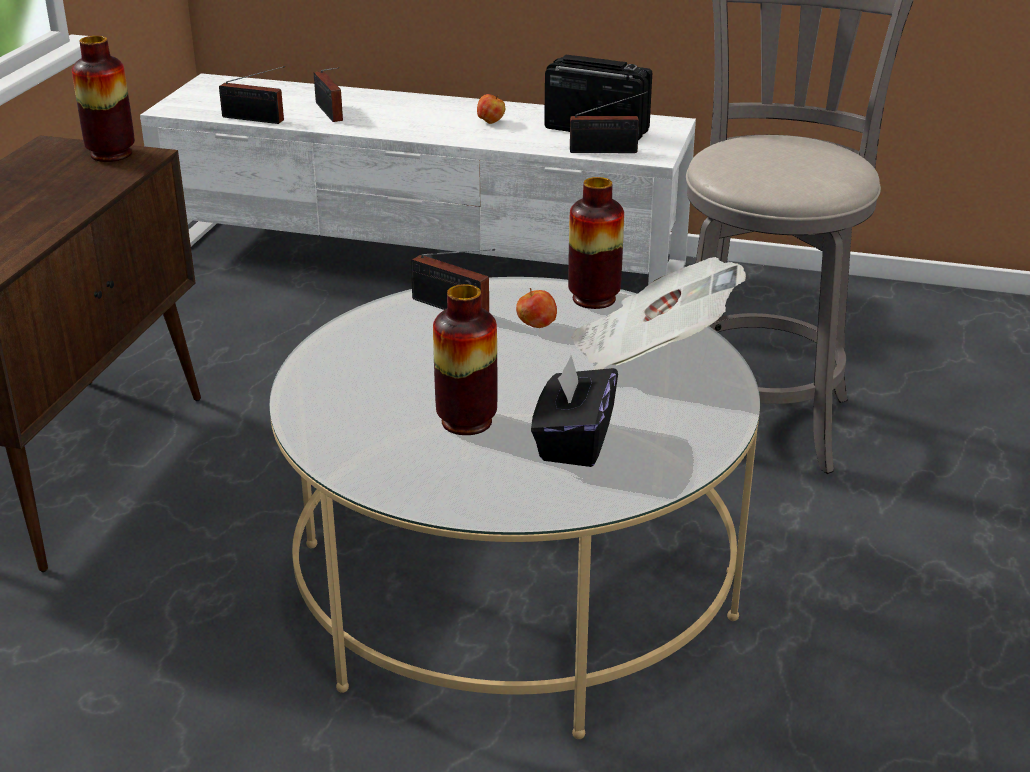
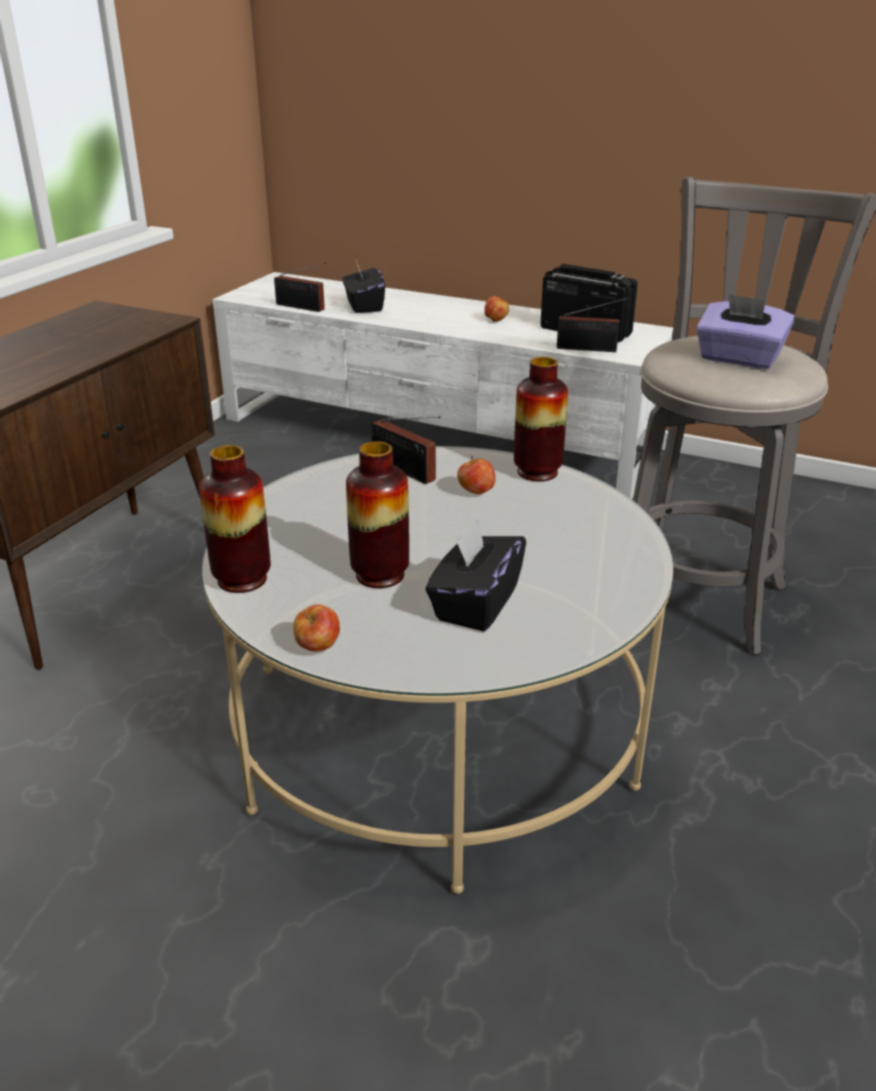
camera: 10 degrees right, 0 degrees up
vase [72,36,135,162] -> vase moved to [199,445,271,593]
radio [314,67,343,122] -> black tissue box [342,261,385,313]
newspaper [572,257,746,370] -> none
none -> apple [293,604,340,651]
none -> purple tissue box [696,293,795,369]

